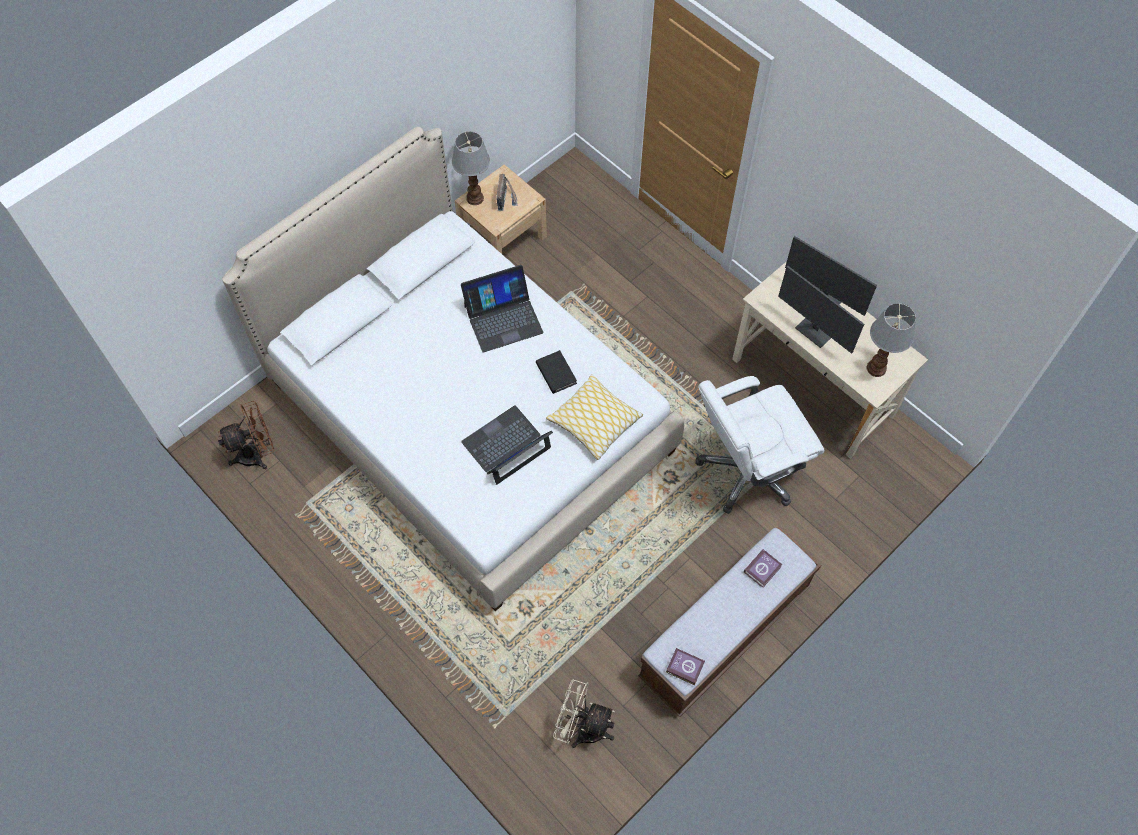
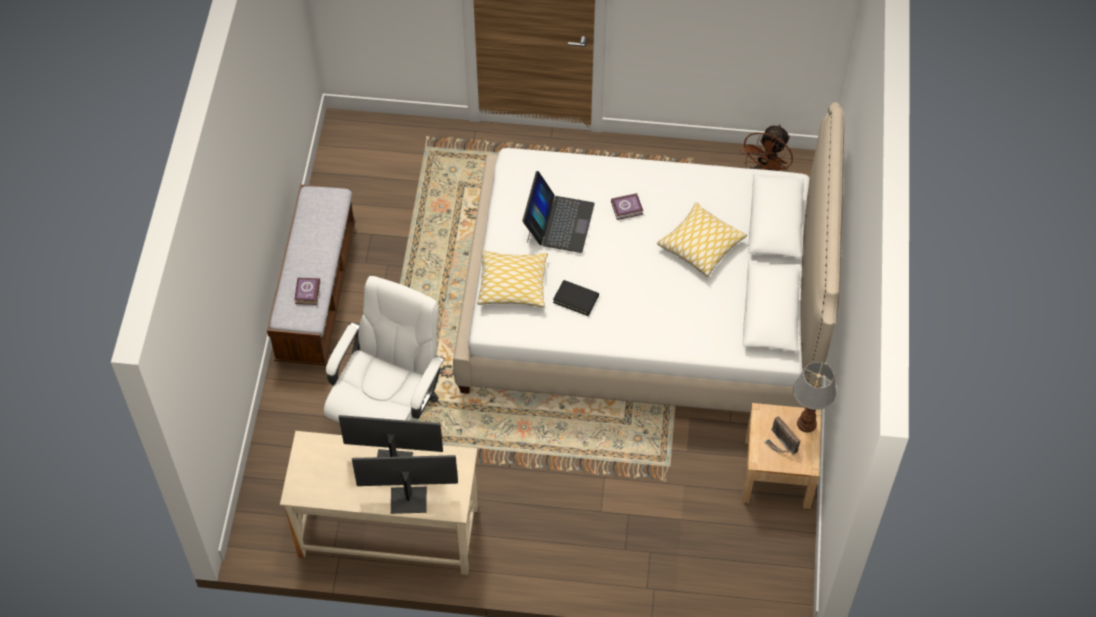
camera: 140 degrees right, 5 degrees down
laptop [461,265,543,352] -> none
beige fan [553,680,615,748] -> none
book [666,648,705,685] -> book moved to [611,193,643,220]
table lamp [867,303,916,377] -> none
none -> pillow [657,202,747,277]

